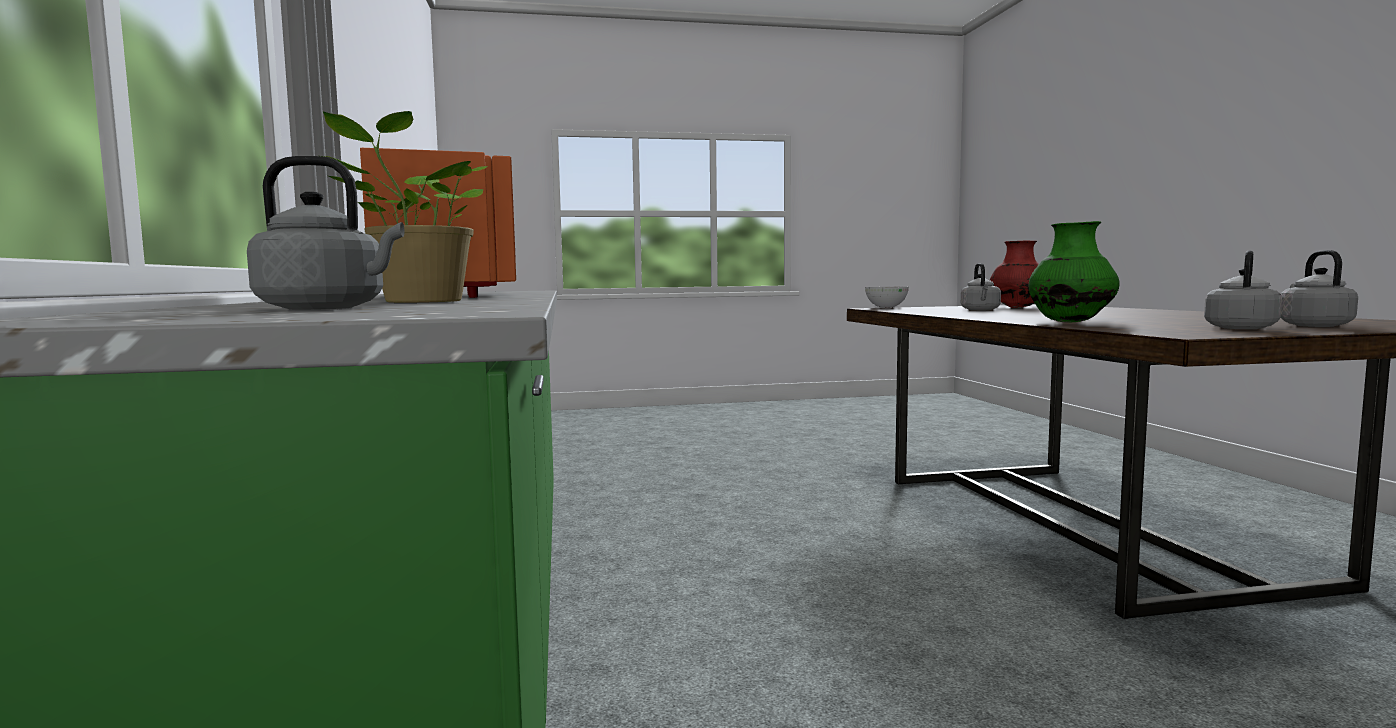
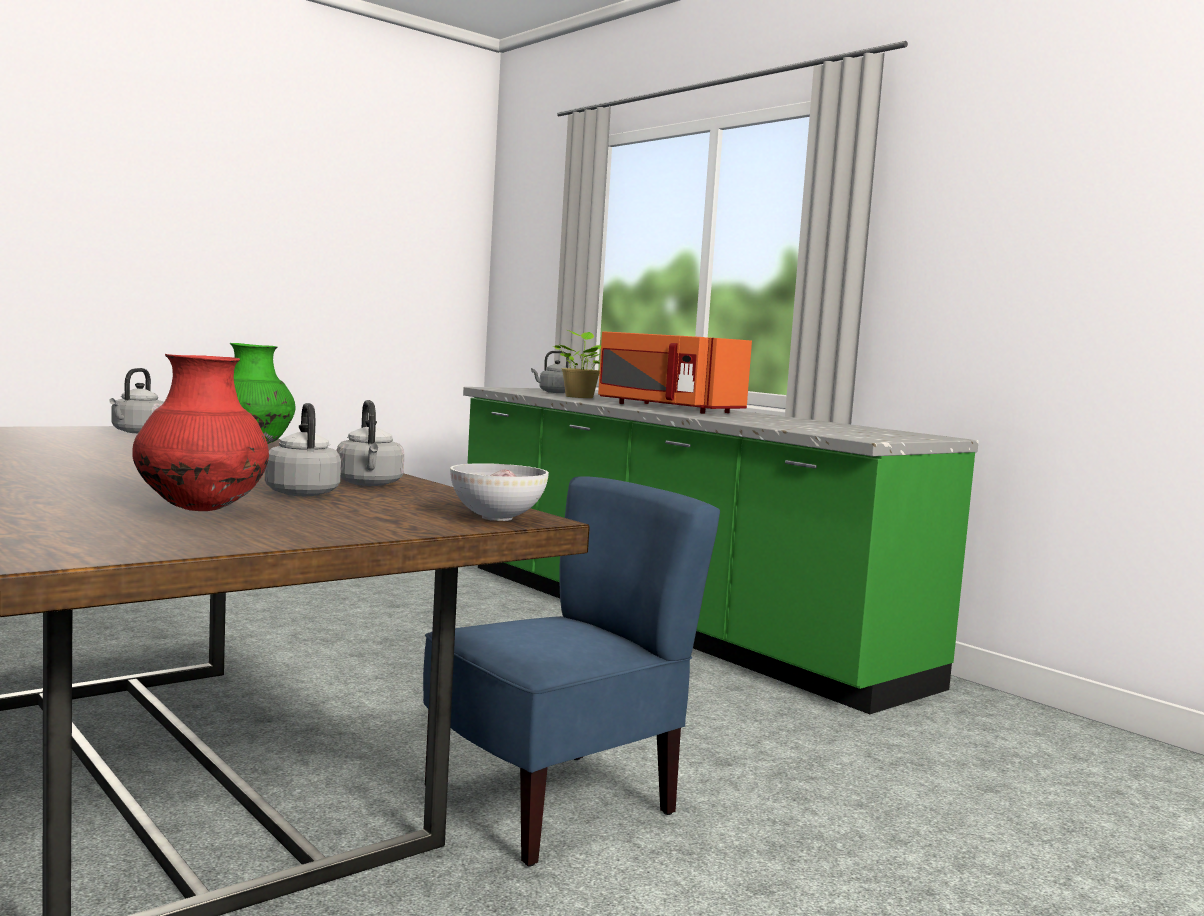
camera: 150 degrees right, 0 degrees up
grey kettle [1281,250,1358,327] -> grey kettle moved to [336,400,404,486]
none -> blue chair [423,476,720,866]

